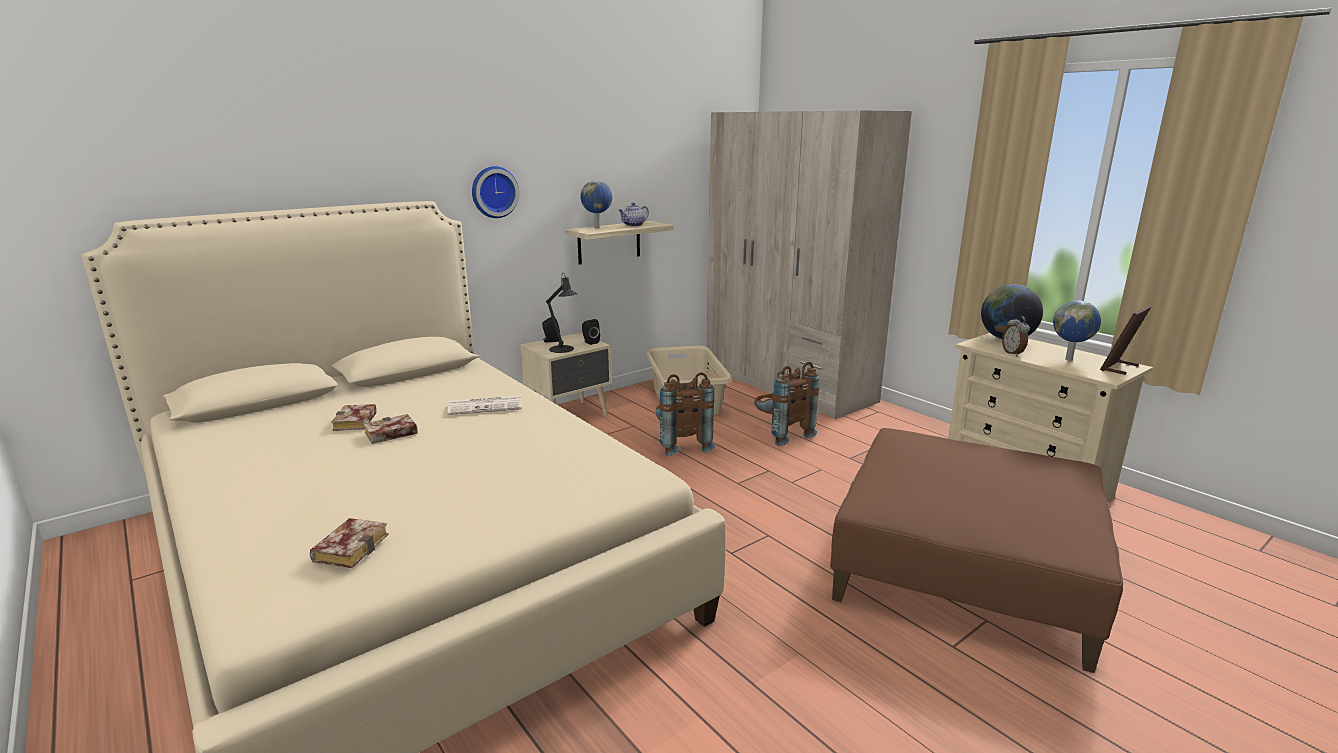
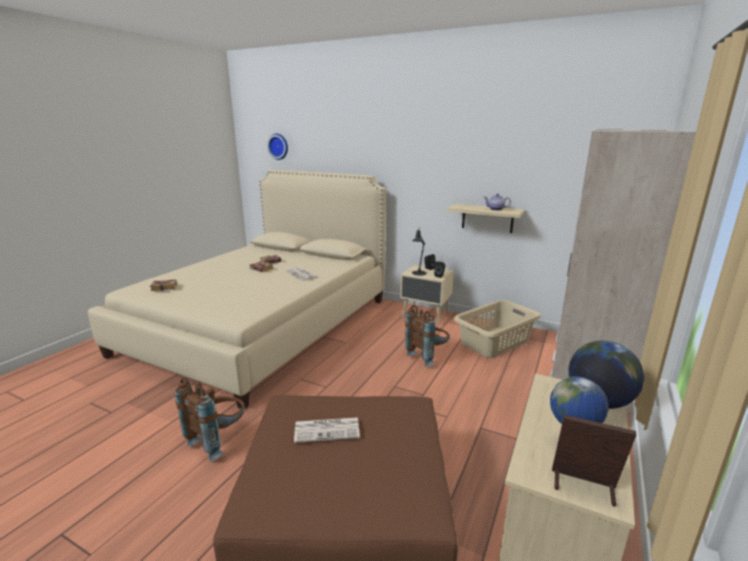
camera: 65 degrees right, 0 degrees up
wall clock [472,166,519,218] -> wall clock moved to [267,134,288,160]
globe [580,181,612,229] -> none
brown backpack [754,362,820,446] -> brown backpack moved to [175,378,245,461]
alarm clock [1002,316,1030,356] -> none
none -> newspaper [294,417,360,443]

